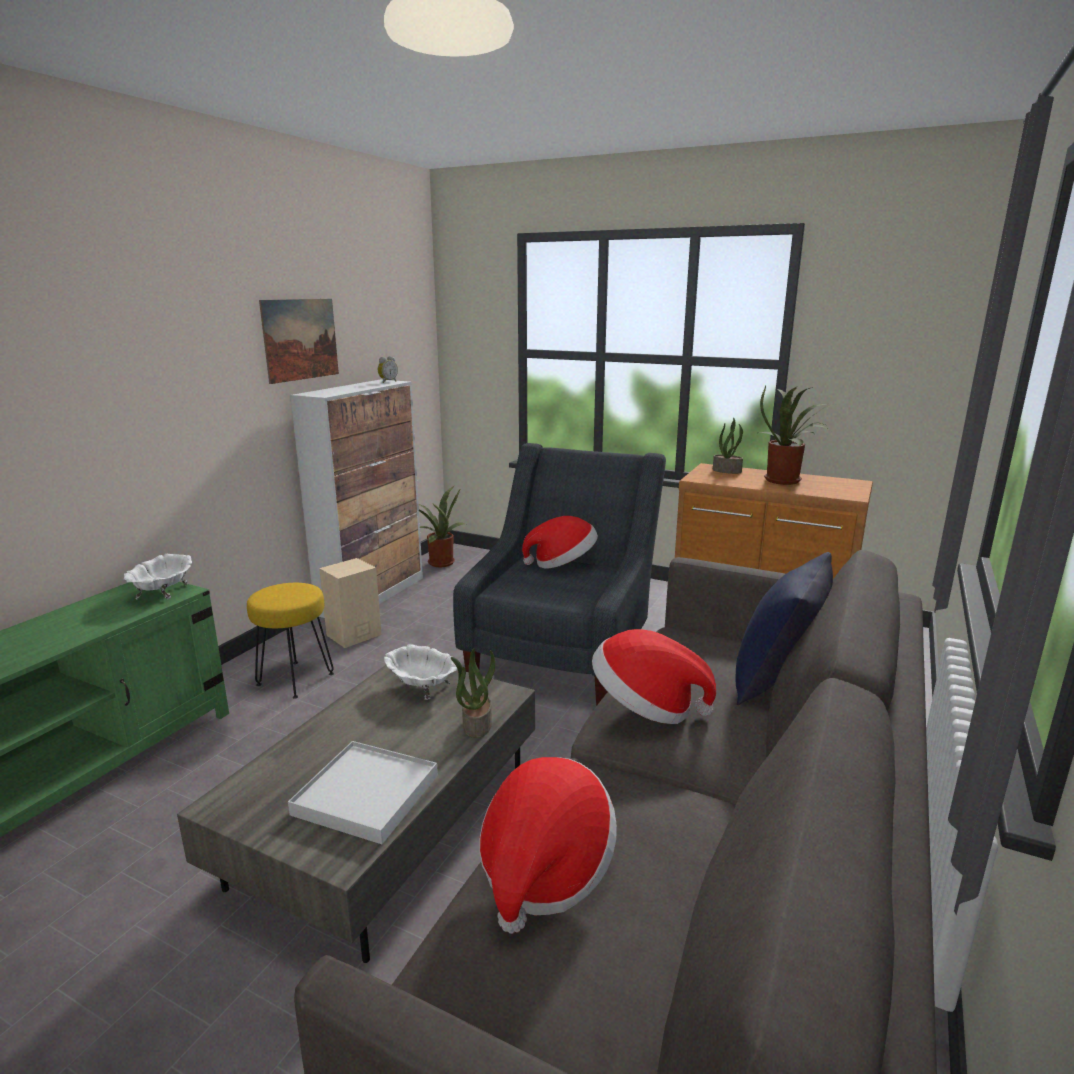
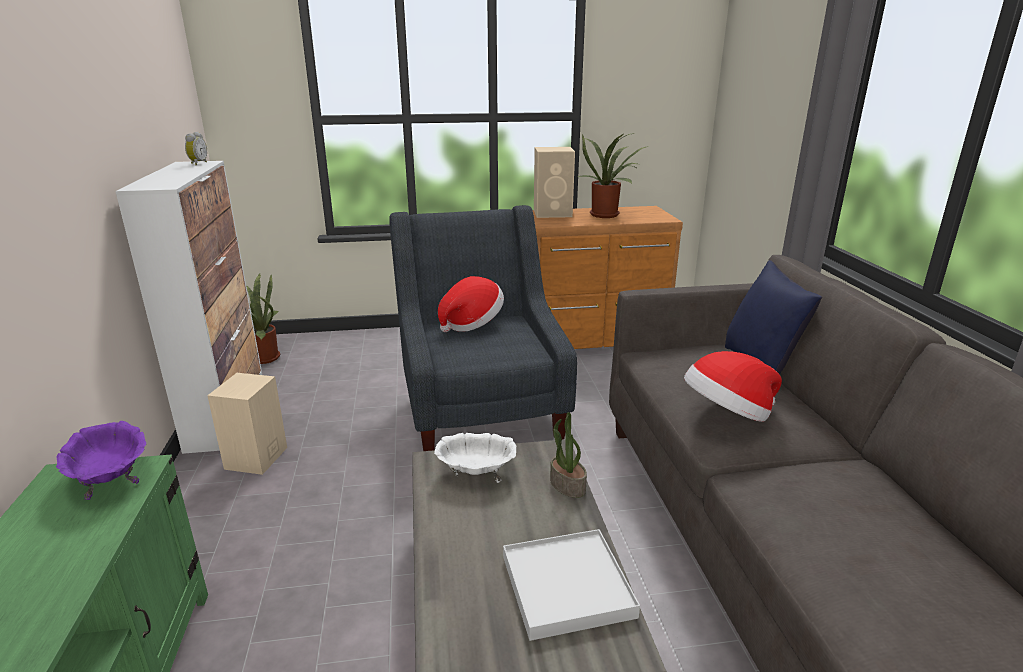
camera: 35 degrees left, 5 degrees up
white bowl [124,554,192,600] -> purple bowl [56,421,146,500]
yellow stool [247,583,334,699] -> none
picture [259,299,339,384] -> none
hat [479,757,617,934] -> none
potted plant [713,417,743,474] -> beige speaker [534,147,575,218]

